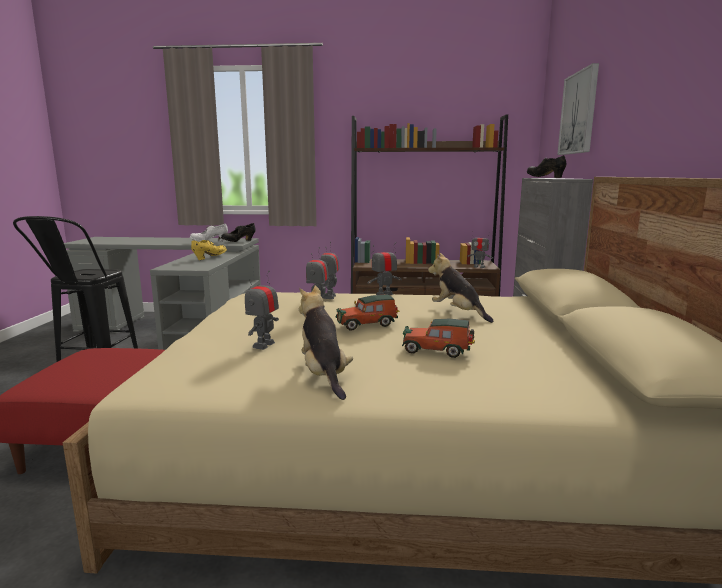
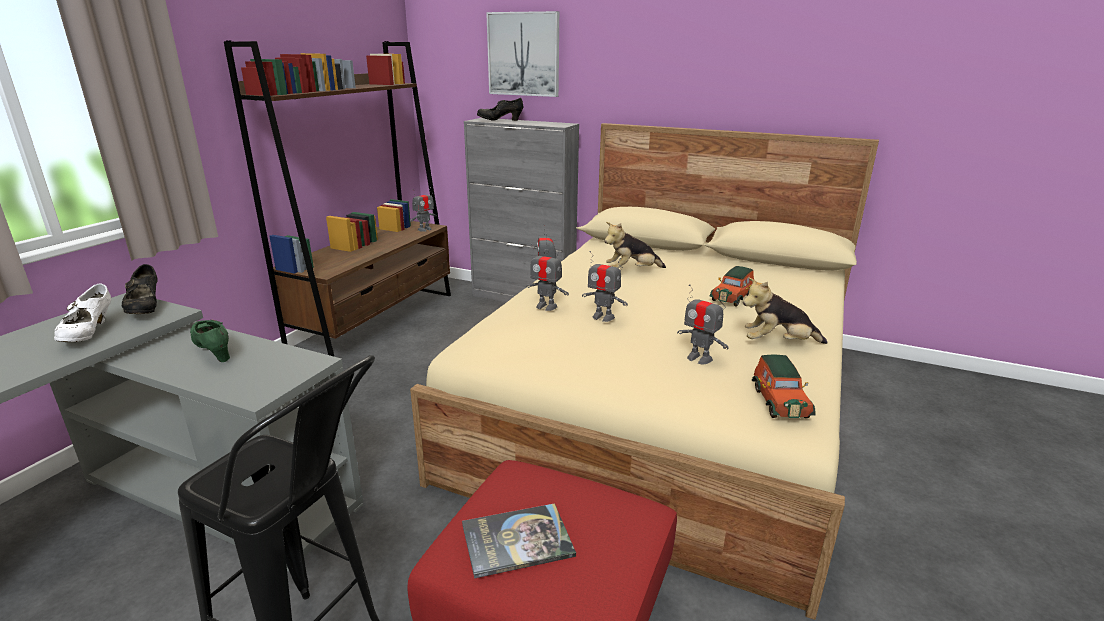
camera: 70 degrees left, 10 degrees up
yellow shoe [191,240,227,260] -> green shoe [190,319,230,362]
toy car [336,294,400,331] -> toy car moved to [752,354,816,418]
none -> book [462,503,576,579]

